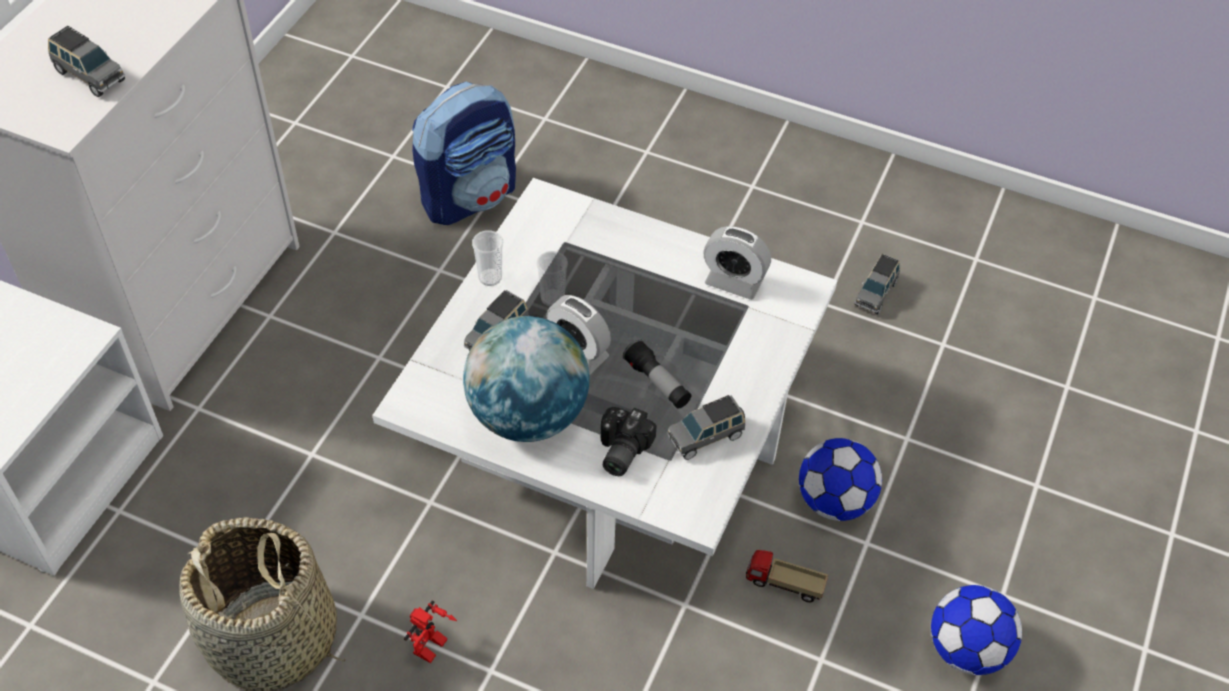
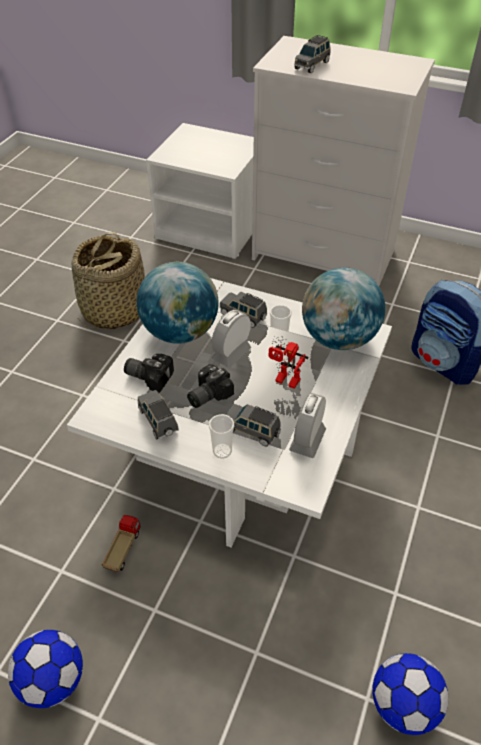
camera: 90 degrees right, 5 degrees down
toy robot [404,600,457,663] -> toy robot moved to [269,342,308,389]
cup [472,230,503,286] -> cup moved to [209,414,234,459]
flashlight [623,339,691,409] -> camera [187,364,234,408]
football [799,438,882,521] -> football moved to [372,653,448,735]
grey toy car [854,254,900,314] -> grey toy car moved to [226,404,281,446]
none -> globe [302,268,385,350]

